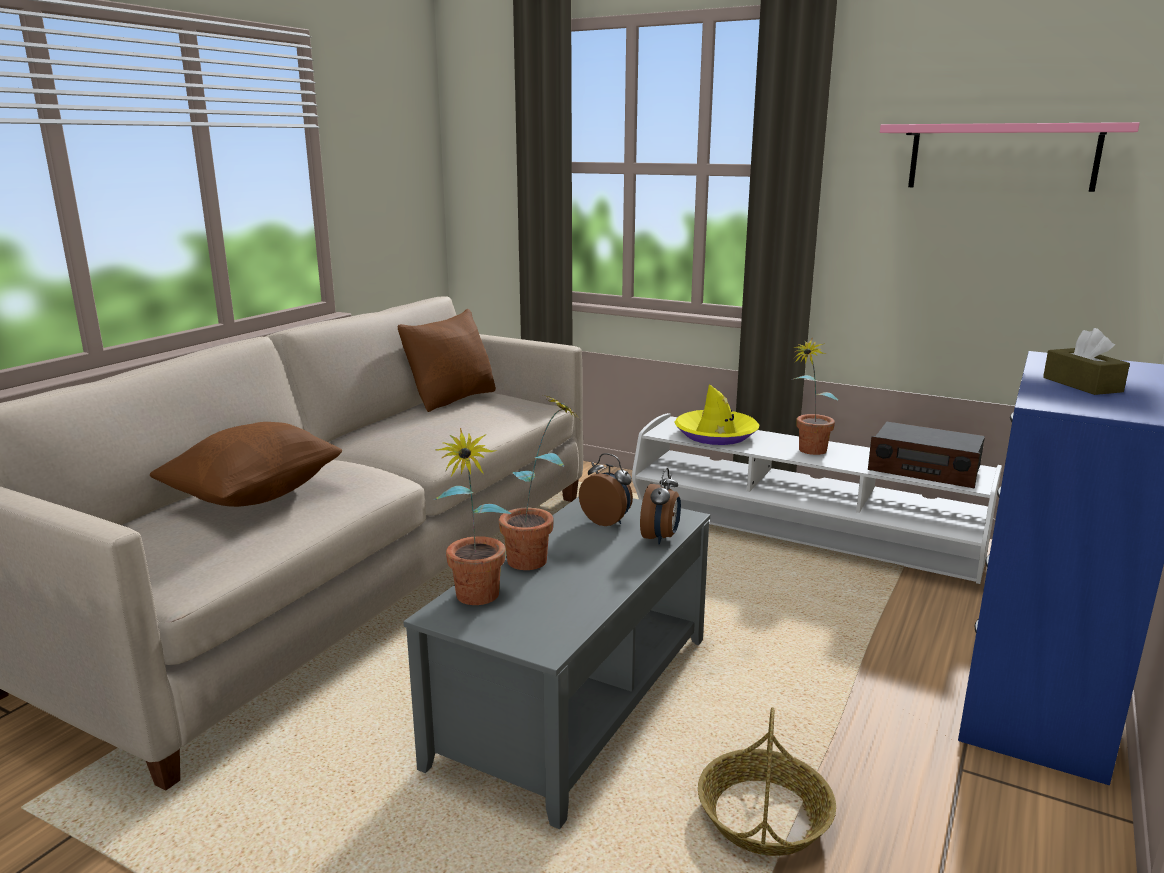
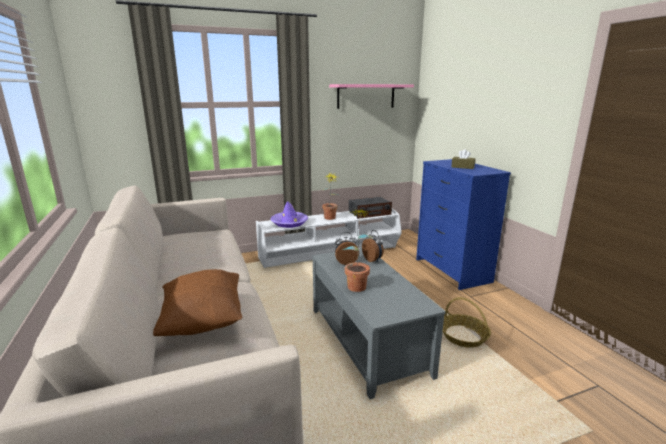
camera: 50 degrees left, 0 degrees up
brown pillow [398,309,496,412] -> none
potted plant [434,428,511,605] -> none
yellow hat [674,384,760,445] -> purple hat [270,201,308,228]

